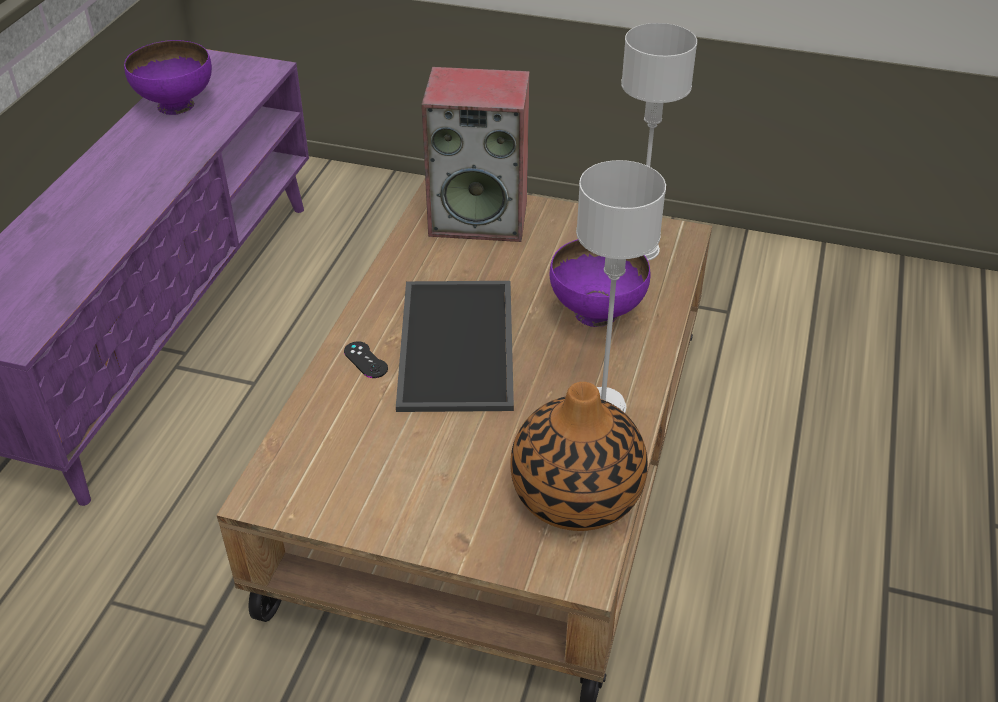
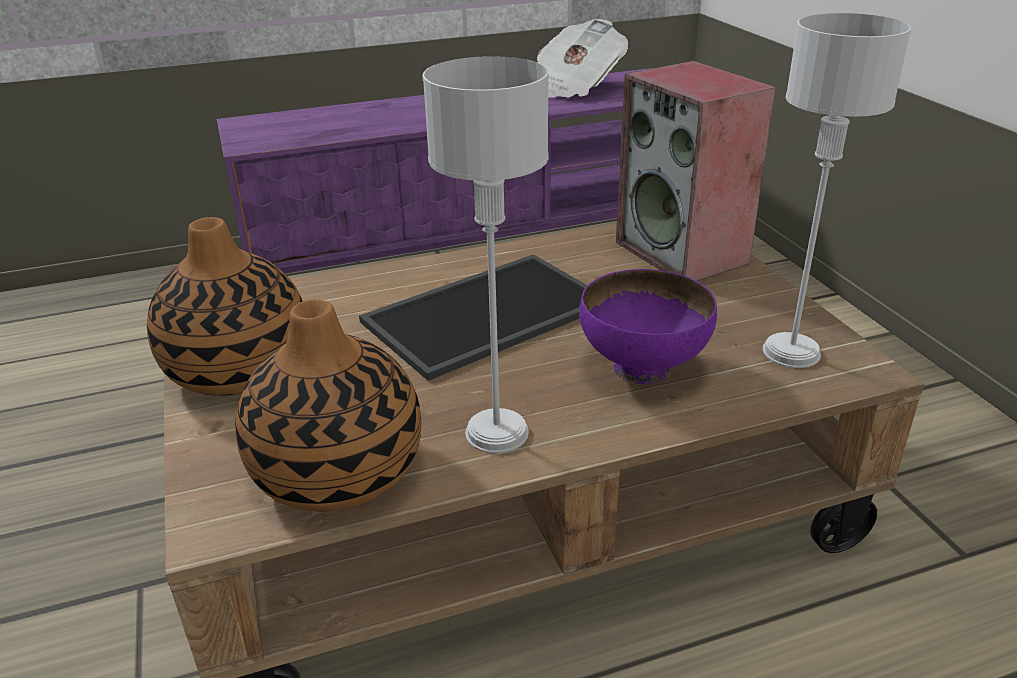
camera: 55 degrees right, 10 degrees down
purple bowl [124,40,212,115] -> newspaper [537,19,628,98]
black game controller [344,341,388,378] -> none
none -> vase [147,217,303,396]

